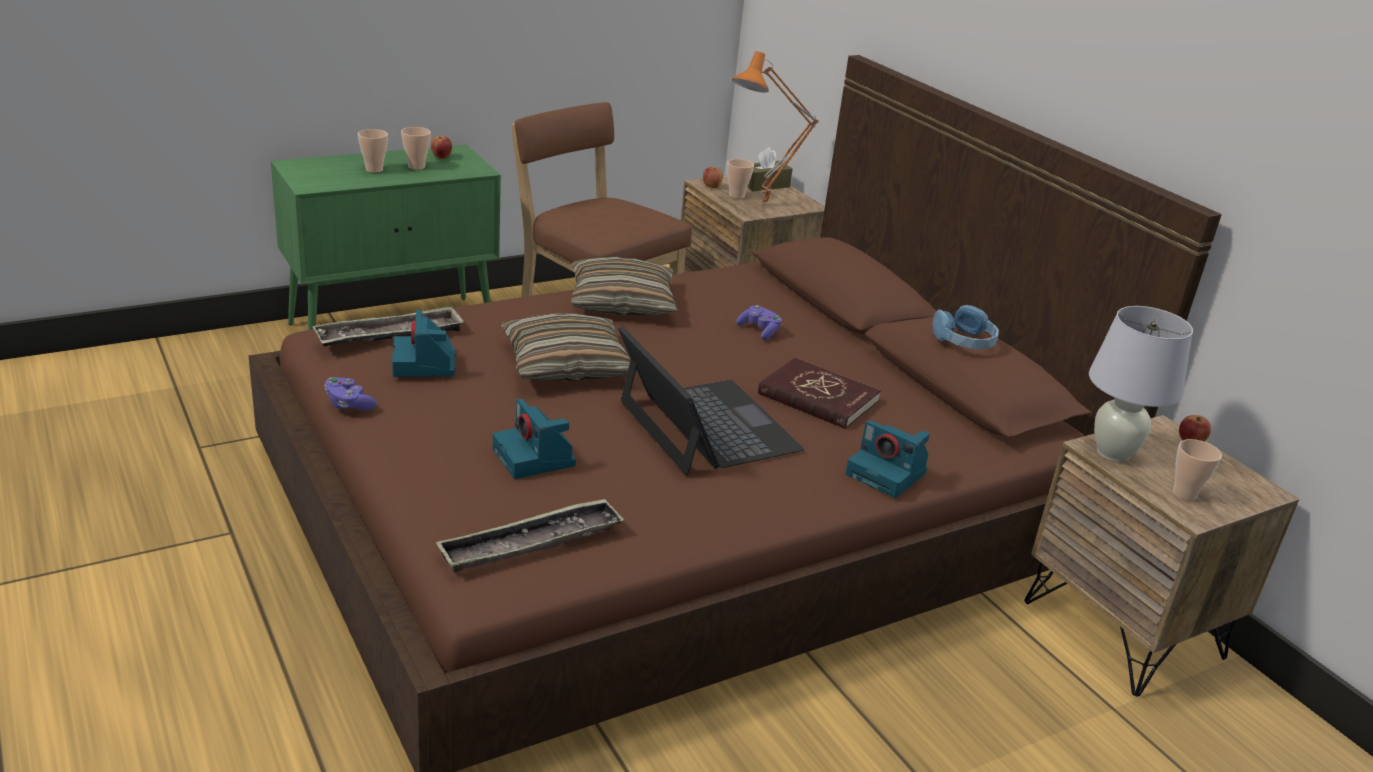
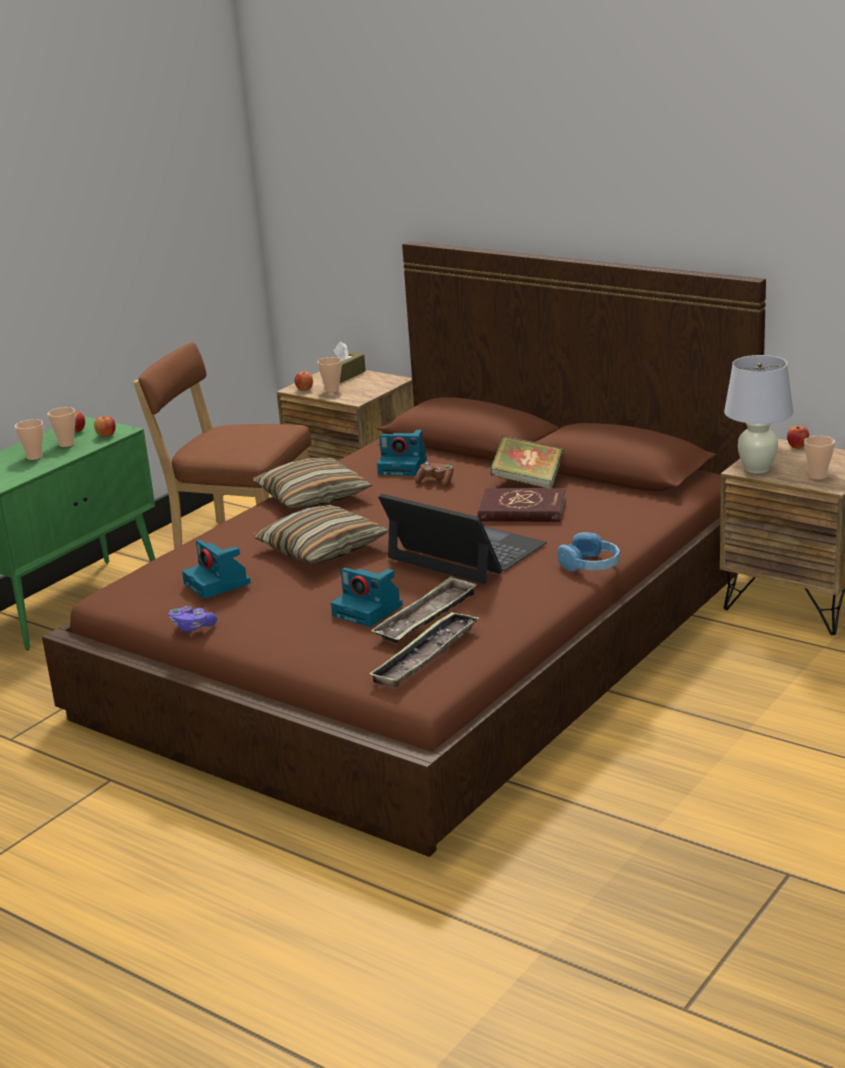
camera: 20 degrees left, 5 degrees down
tray [312,306,464,346] -> tray moved to [371,576,477,643]
orange table lamp [732,51,819,206] -> none
purple game controller [736,305,782,340] -> brown game controller [415,462,454,487]
camera [845,420,930,498] -> camera moved to [377,430,427,476]
blue headphones [933,305,999,349] -> blue headphones moved to [557,532,620,572]
none -> apple [94,416,116,437]
none -> book [490,435,563,488]

